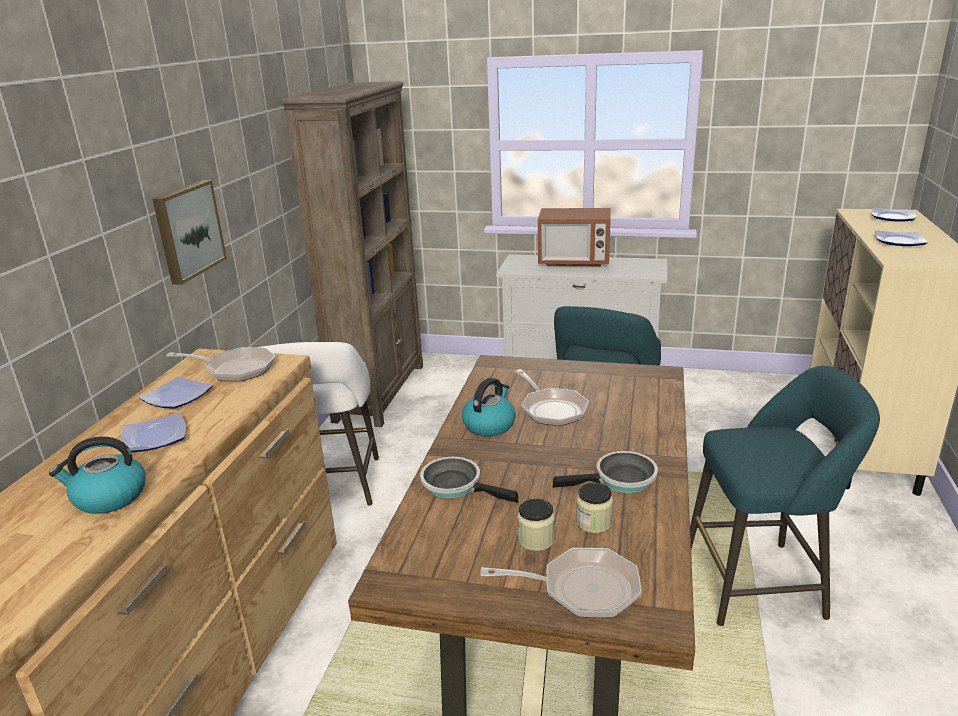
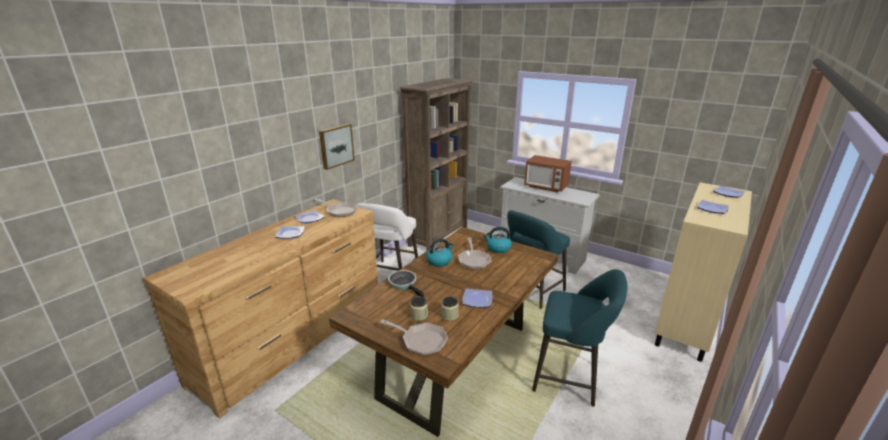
camera: 20 degrees right, 0 degrees up
kettle [49,437,146,514] -> kettle moved to [483,227,512,253]
frying pan [553,451,658,493] -> plate [463,288,493,308]

